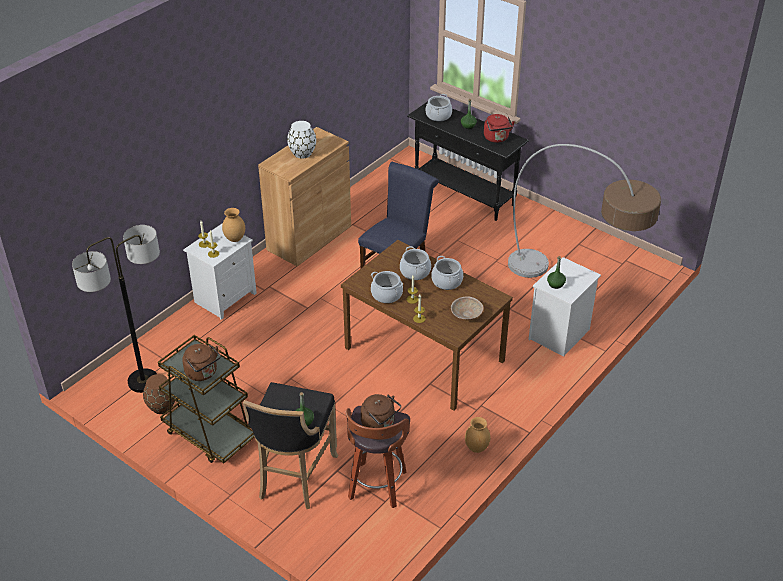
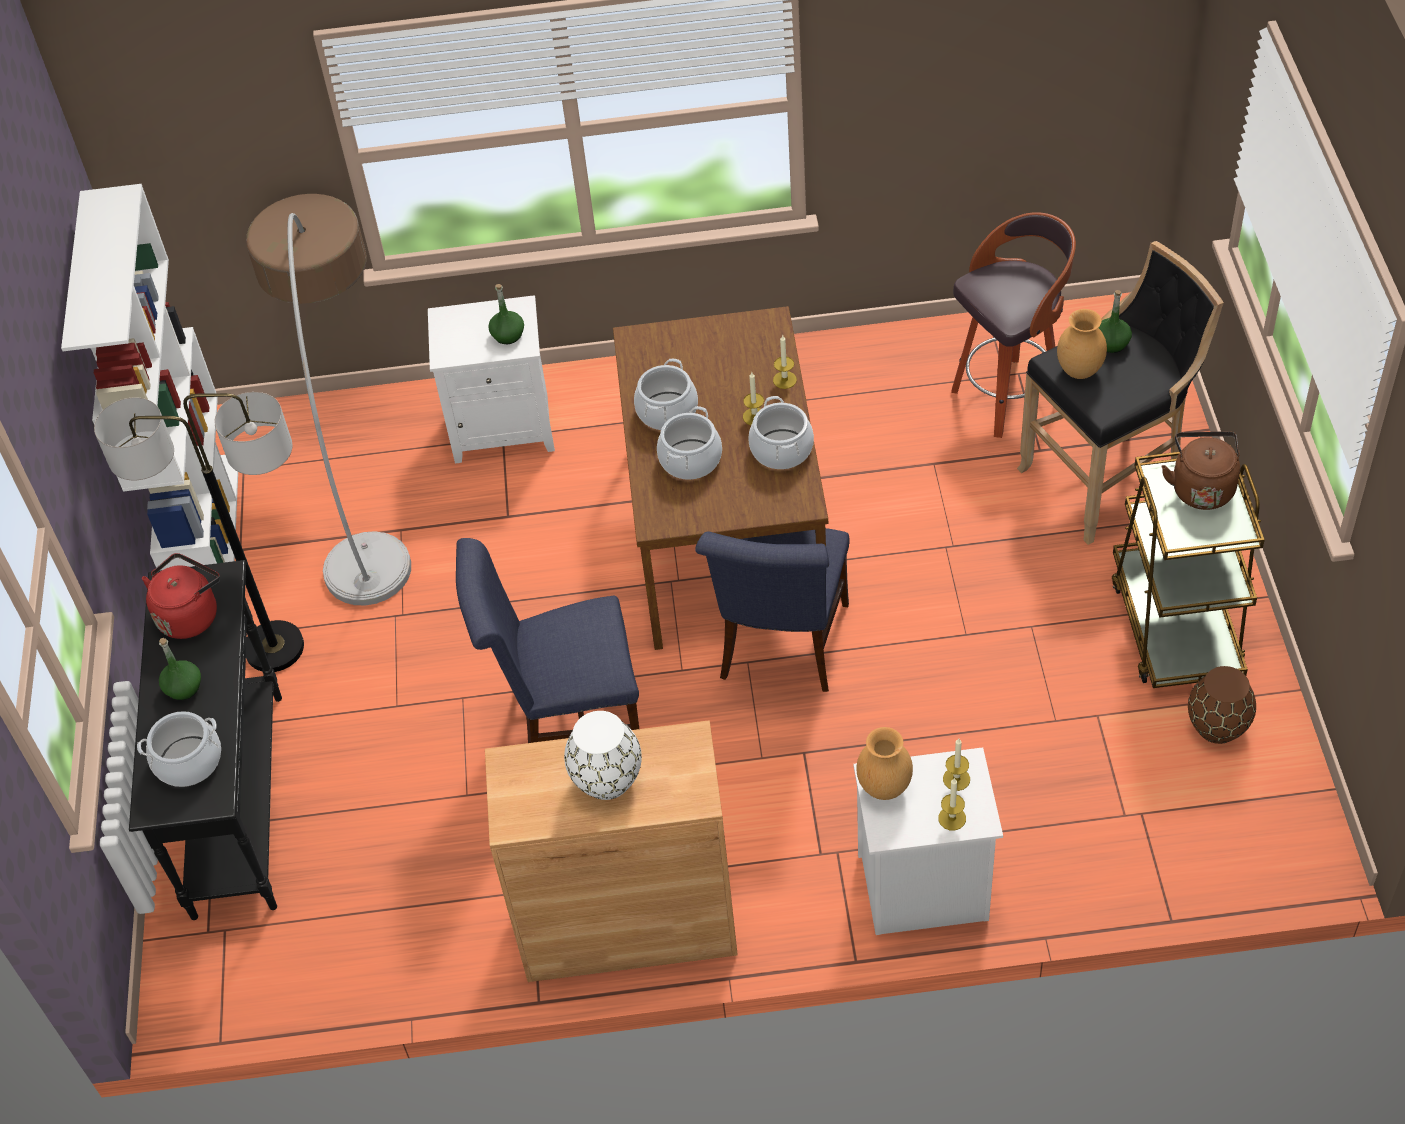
camera: 130 degrees left, 10 degrees up
floor lamp [72,225,160,393] -> floor lamp moved to [94,392,304,672]
brown kettle [361,394,401,428] -> none
beige bowl [451,296,484,319] -> none
brown vase [465,417,490,453] -> brown vase moved to [1057,309,1107,379]
none -> white bookcase [61,184,238,570]
none -> blue chair [695,528,850,692]

